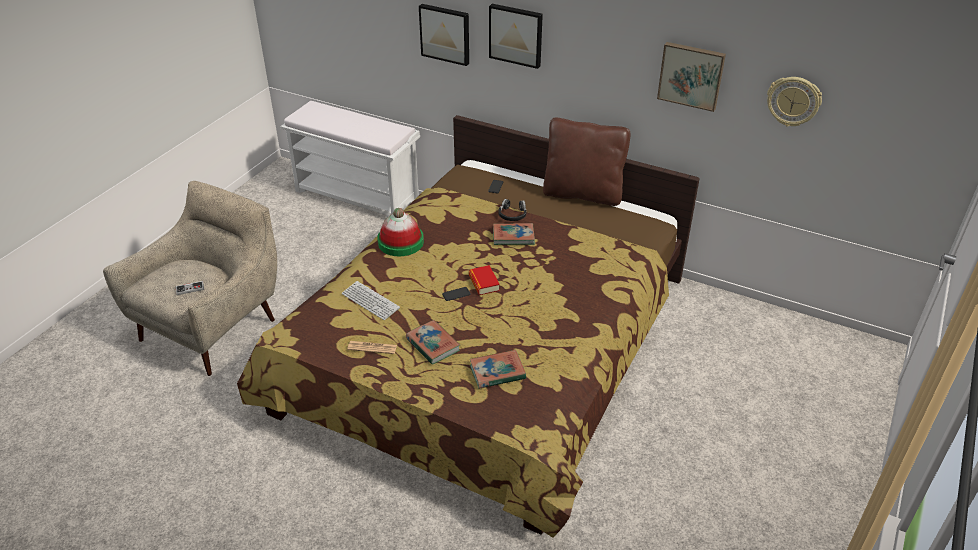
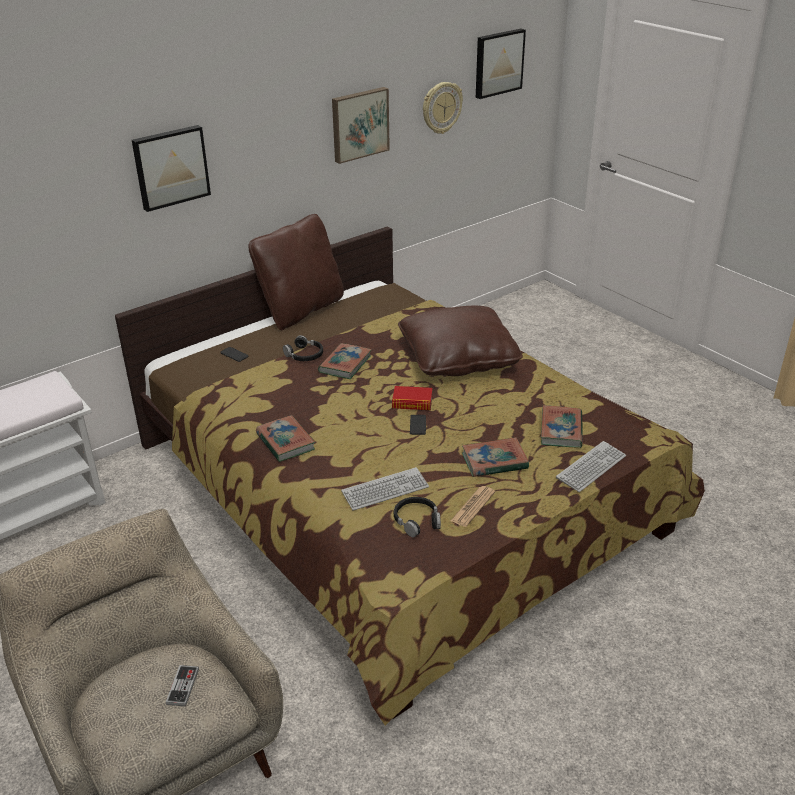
camera: 65 degrees left, 5 degrees down
hat [377,208,424,256] -> book [256,415,315,462]
picture [419,4,469,66] -> picture moved to [476,29,526,99]
none -> black headphones [394,497,441,537]
none -> brown pillow [398,306,523,376]
none -> keyboard [556,441,626,492]

